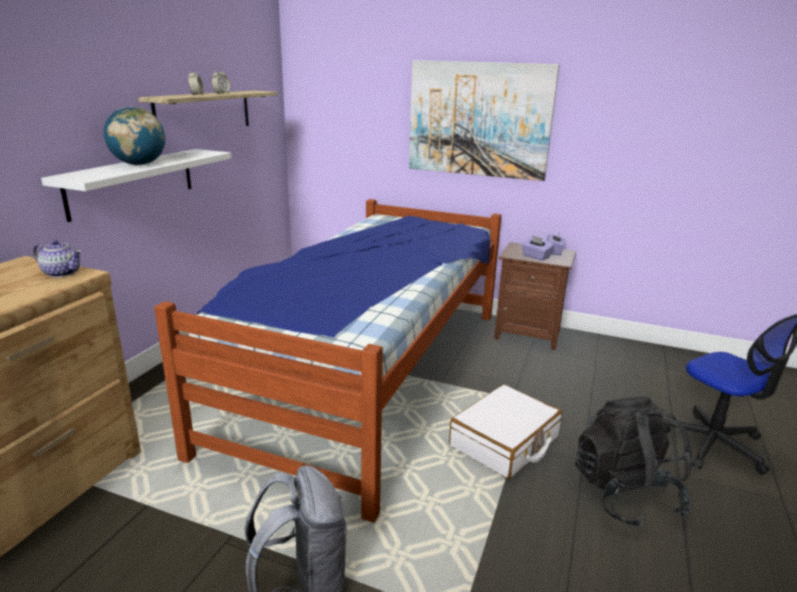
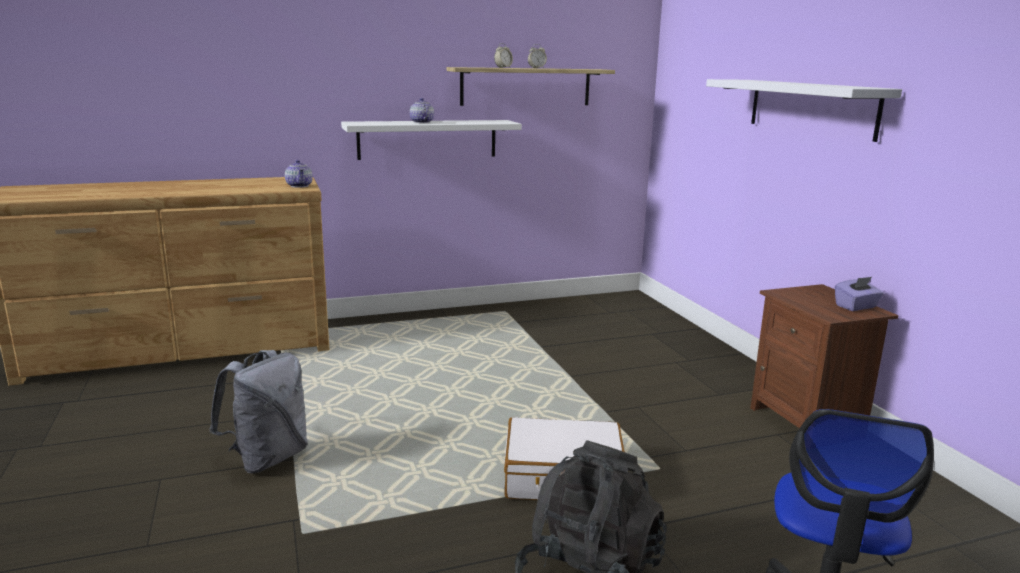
camera: 50 degrees right, 5 degrees down
globe [104,107,166,165] -> teapot [409,98,434,123]
bed [154,199,501,523] -> none
picture [409,60,559,181] -> white shelf [706,79,902,142]
purple tissue box [521,235,554,260] -> none

